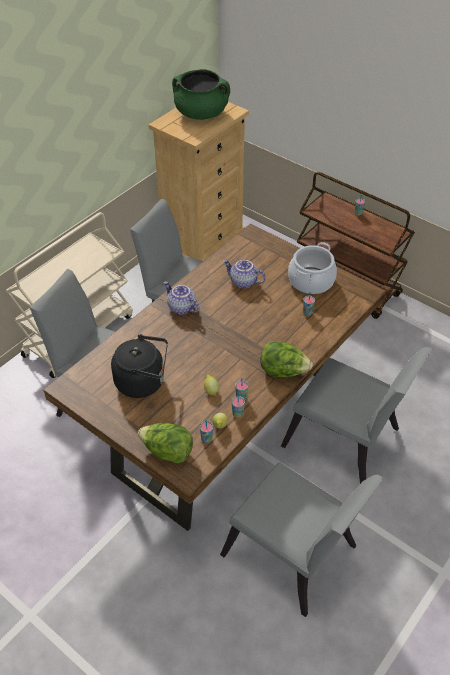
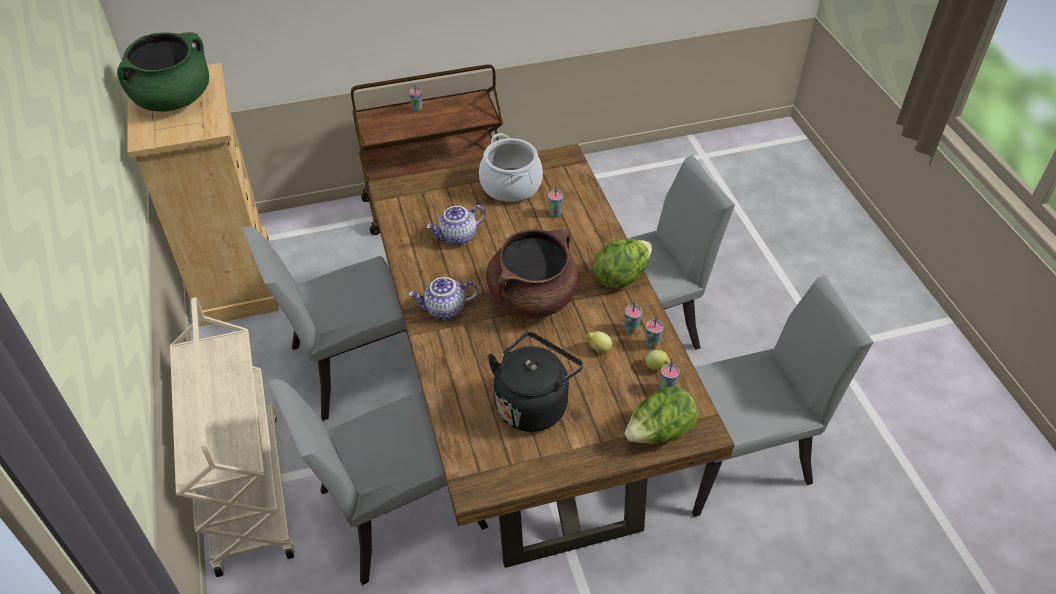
camera: 55 degrees left, 0 degrees up
none -> brown cooking pot [486,229,578,319]

